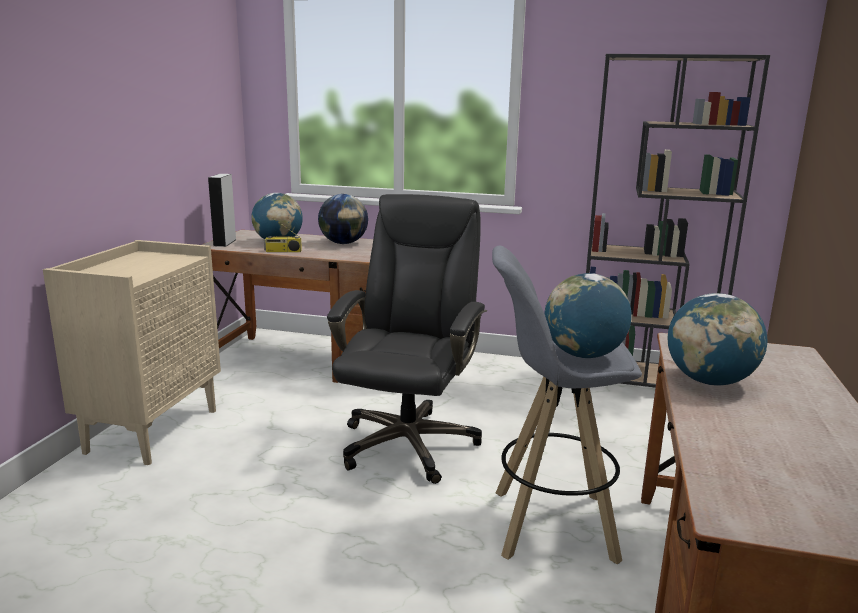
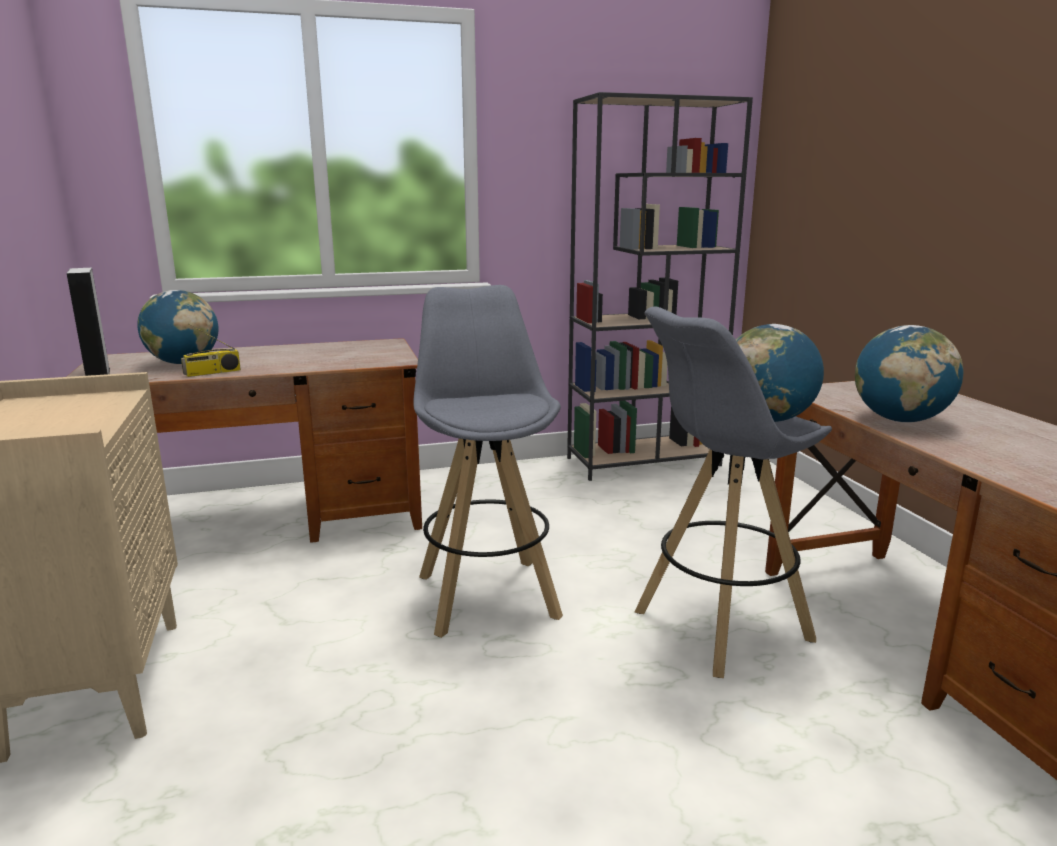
camera: 30 degrees left, 0 degrees up
globe [318,194,368,244] -> none
black office chair [327,194,487,484] -> grey stool [413,285,563,638]

